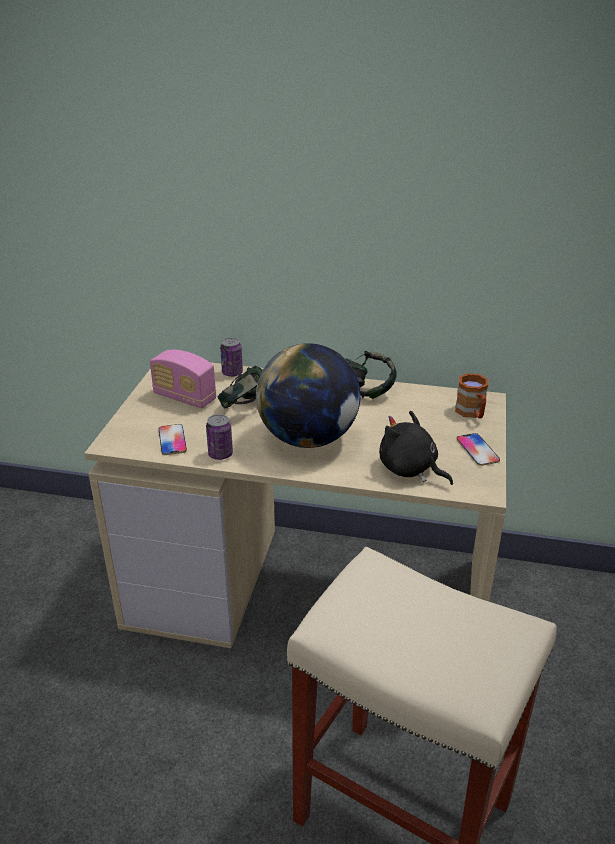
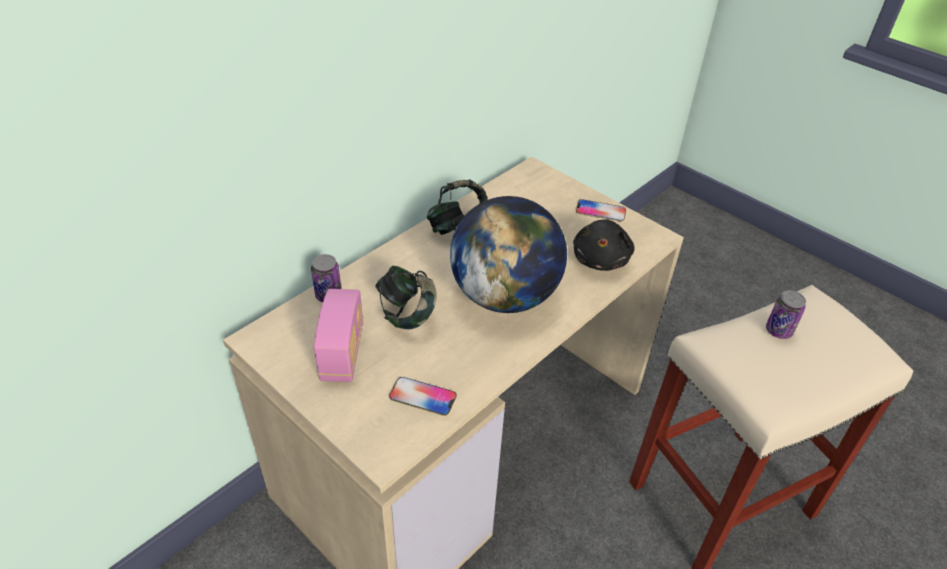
camera: 60 degrees left, 10 degrees up
radio [150,350,216,408] -> radio turned 60 degrees counterclockwise [314,289,363,382]
can [206,414,233,460] -> can moved to [766,290,806,339]
black plush toy [379,411,453,485] -> black plush toy turned 60 degrees counterclockwise [573,219,634,271]
brown mug [455,373,488,419] -> none

